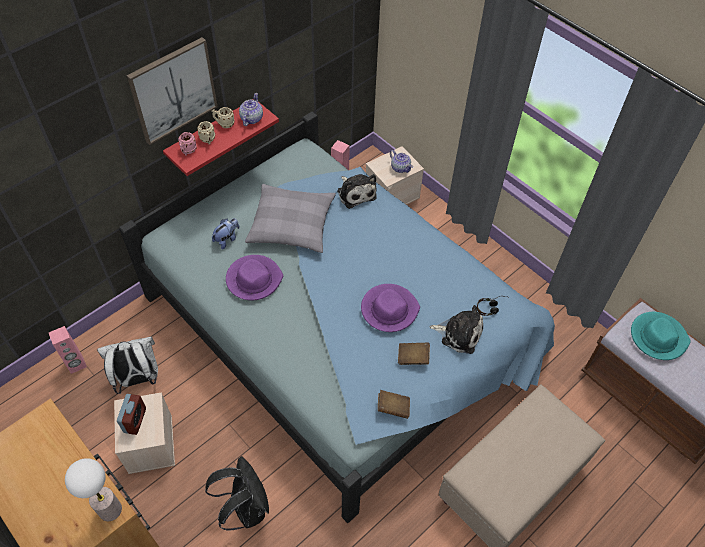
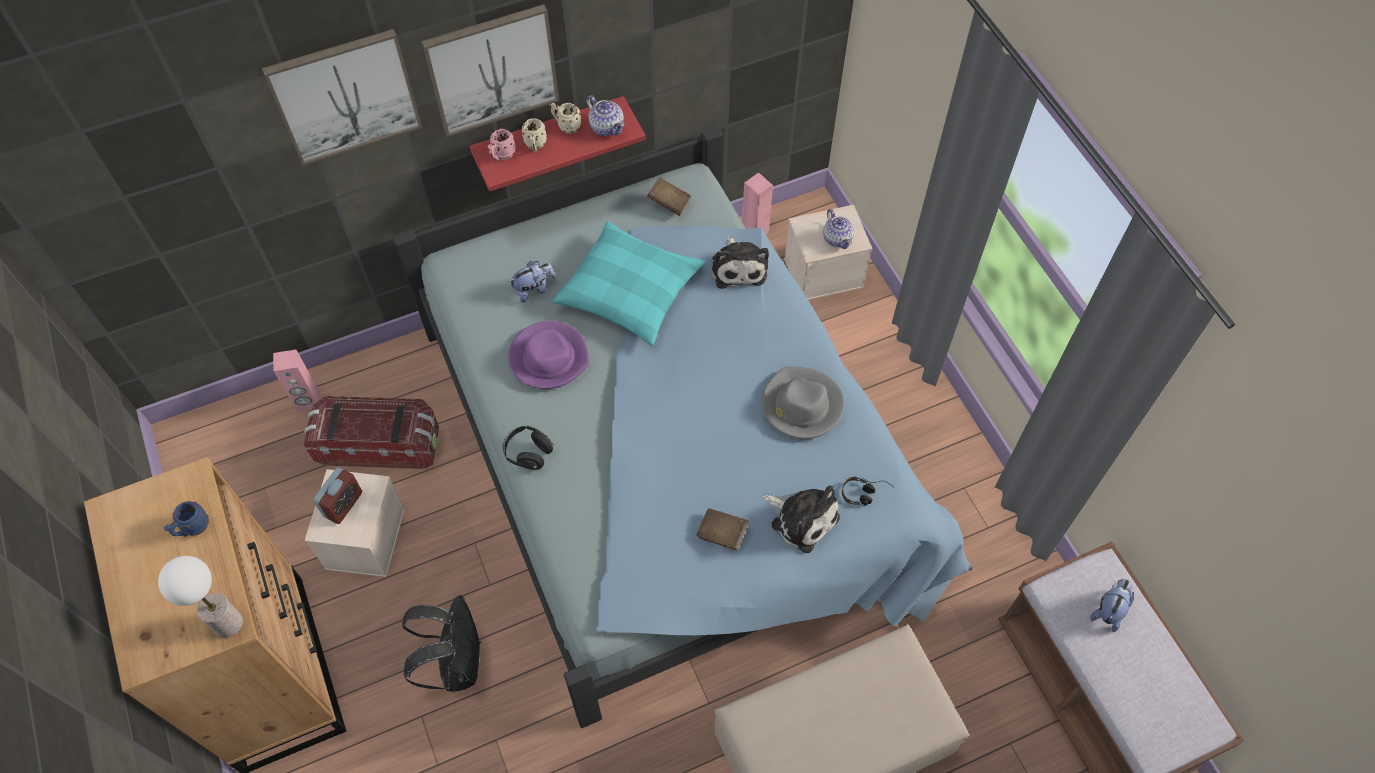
camera: 20 degrees right, 5 degrees up
white backpack [97,336,158,394] -> storage box [304,396,439,469]
teapot [239,93,263,126] -> teapot turned 105 degrees clockwise [586,95,625,136]
grey pillow [245,184,336,253] -> turquoise pillow [553,221,705,346]
purple hat [361,284,420,332] -> none
brown book [378,390,410,419] -> brown book moved to [647,177,691,216]
turquoise hat [631,312,691,360] -> plush toy [1091,579,1134,632]
none -> blue mug [164,501,209,537]
none -> picture [262,29,422,166]
none -> black headphones [503,426,554,470]
none -> grey hat [761,367,844,439]

